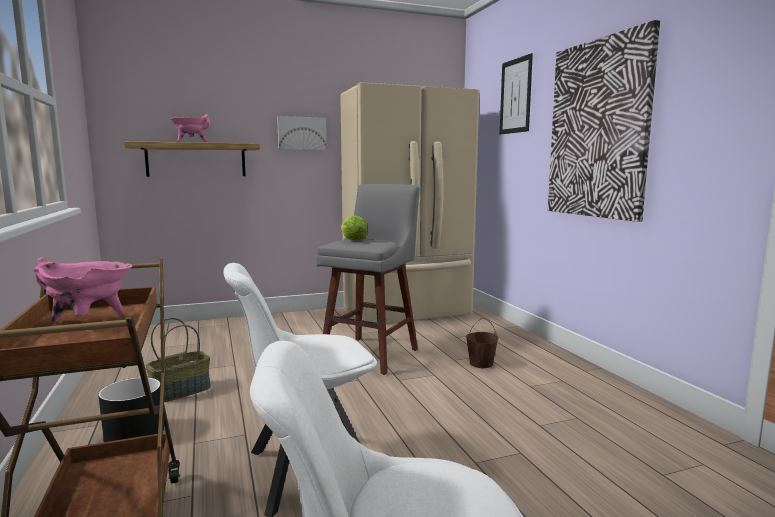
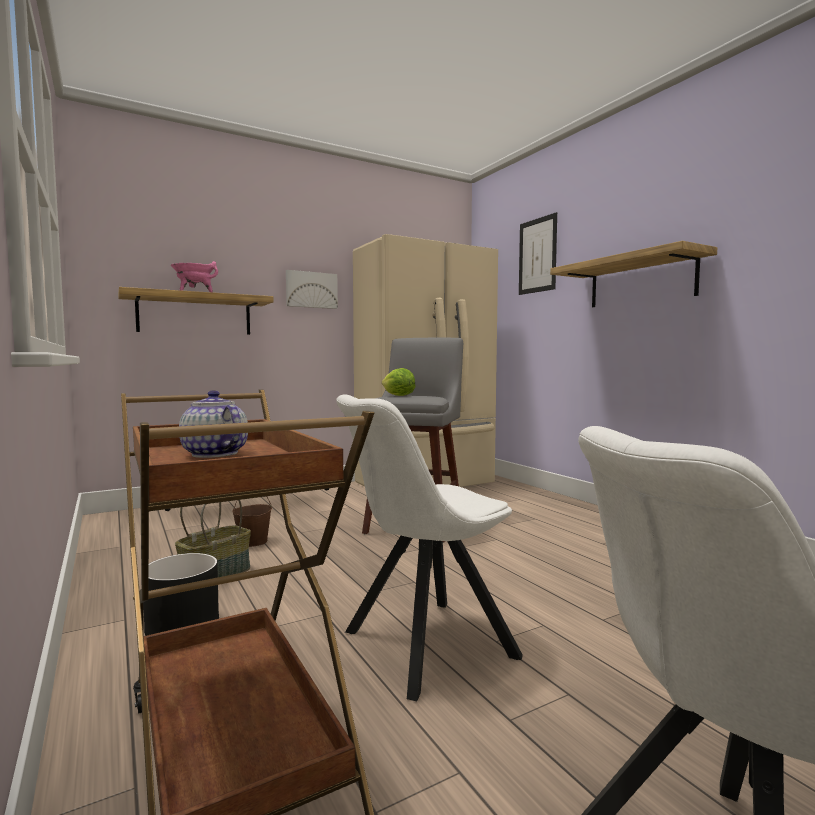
camera: 10 degrees left, 5 degrees down
pink cooking pot [33,257,132,322] -> teapot [179,390,248,458]
brown bucket [466,318,499,368] -> brown bucket moved to [232,496,272,547]
picture [548,20,660,222] -> shelf [550,241,717,307]

